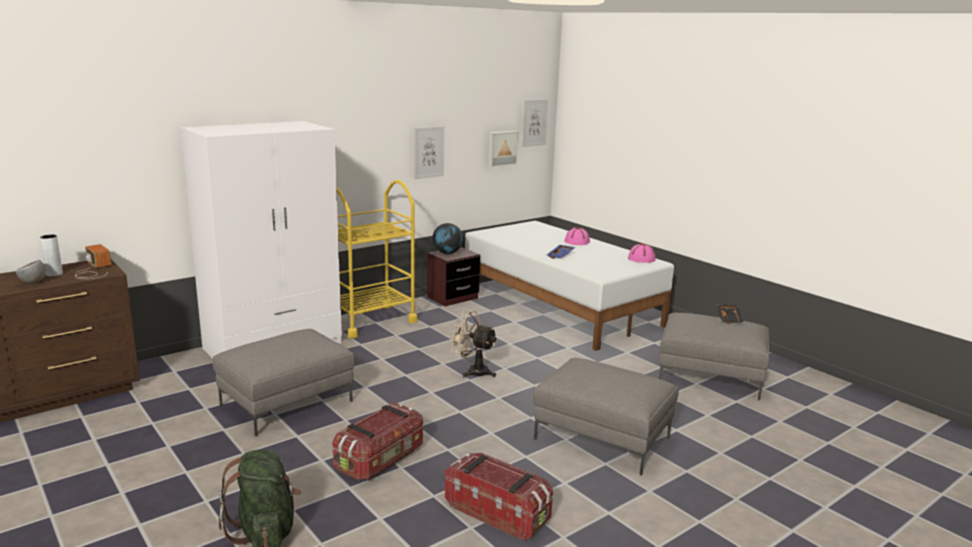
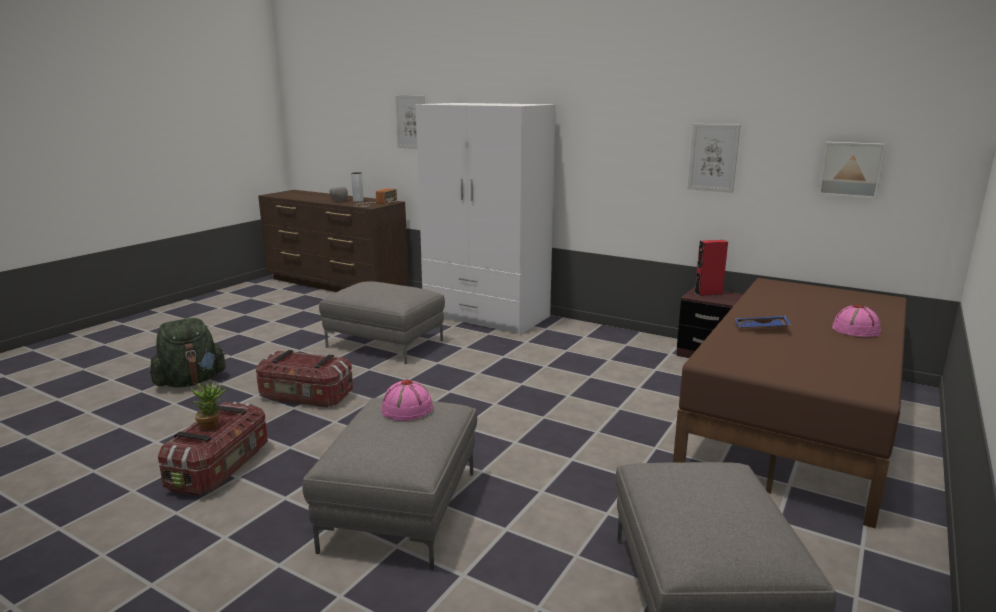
camera: 70 degrees right, 0 degrees up
yellow cart [337,180,418,338] -> none
globe [432,223,463,254] -> red speaker [695,240,728,296]
beige fan [449,310,497,378] -> none
white bed [465,221,674,351] -> brown bed [673,278,907,529]
picture [521,99,548,147] -> picture moved to [395,95,425,149]
pink hat [628,243,656,263] -> pink hat moved to [381,380,433,421]
black tray [717,304,743,324] -> none
none -> potted plant [187,382,227,431]

